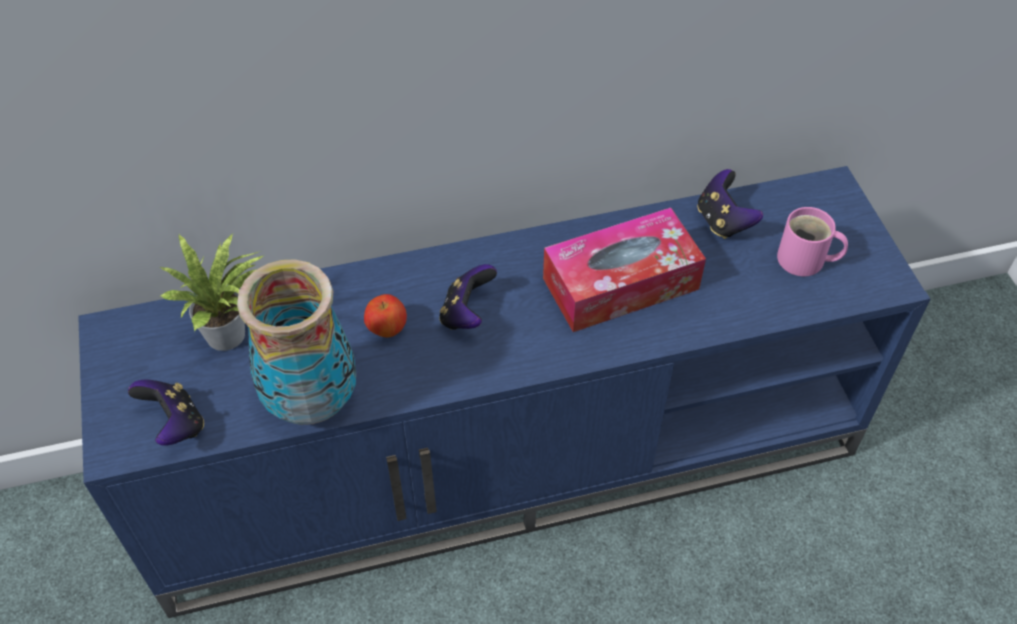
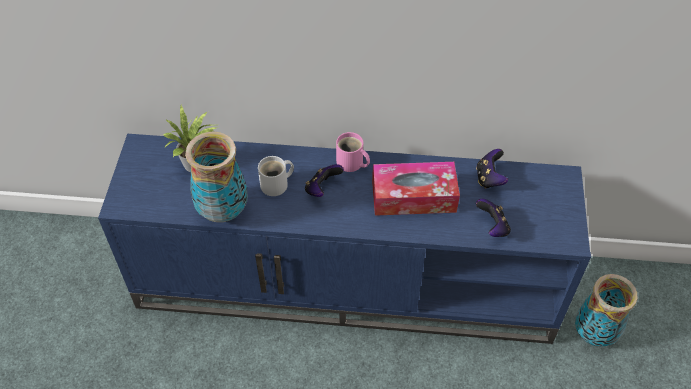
camera: 20 degrees right, 0 degrees up
game controller [128,380,204,446] -> game controller moved to [476,199,511,237]
apple [364,294,407,338] -> white mug [258,156,294,196]
pink mug [777,207,848,276] -> pink mug moved to [336,132,370,172]
none -> vase [575,274,637,347]

